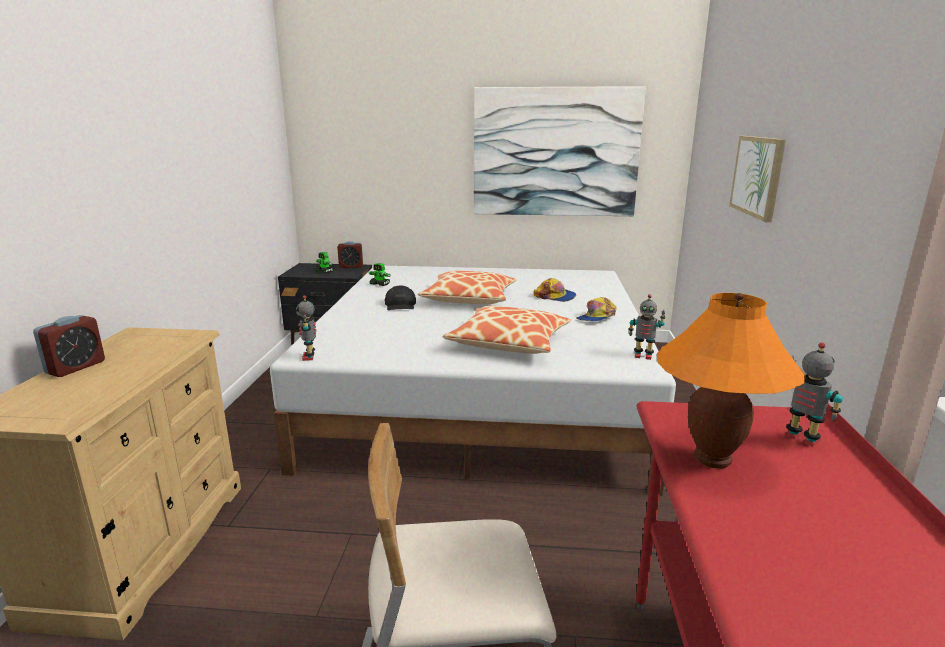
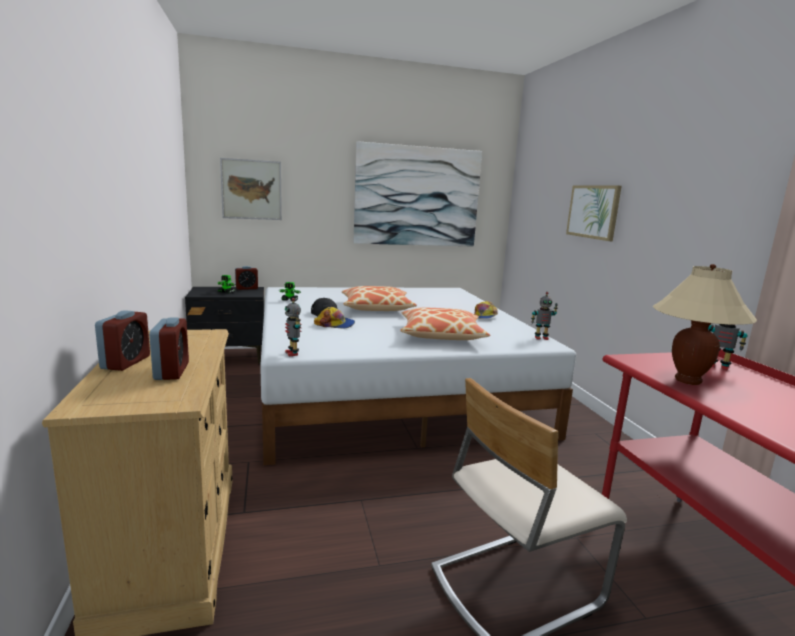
camera: 20 degrees left, 5 degrees down
cap [534,278,576,302] -> cap moved to [314,307,355,329]
orange table lamp [657,293,806,469] -> beige table lamp [653,264,757,385]
none -> alarm clock [149,318,189,380]
none -> picture [220,158,282,220]

